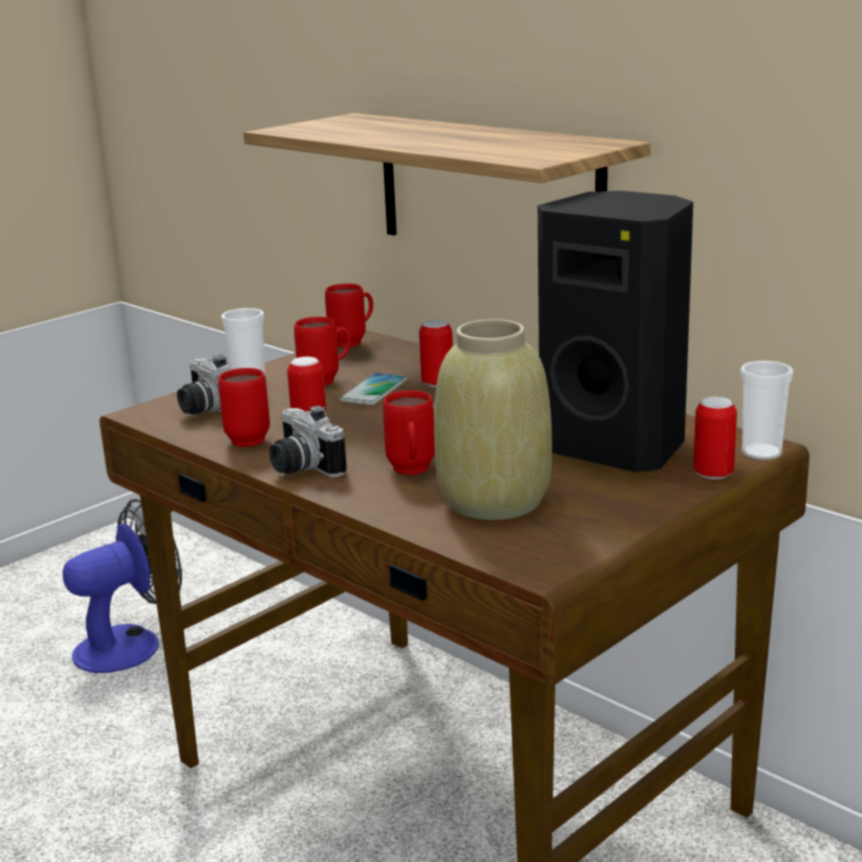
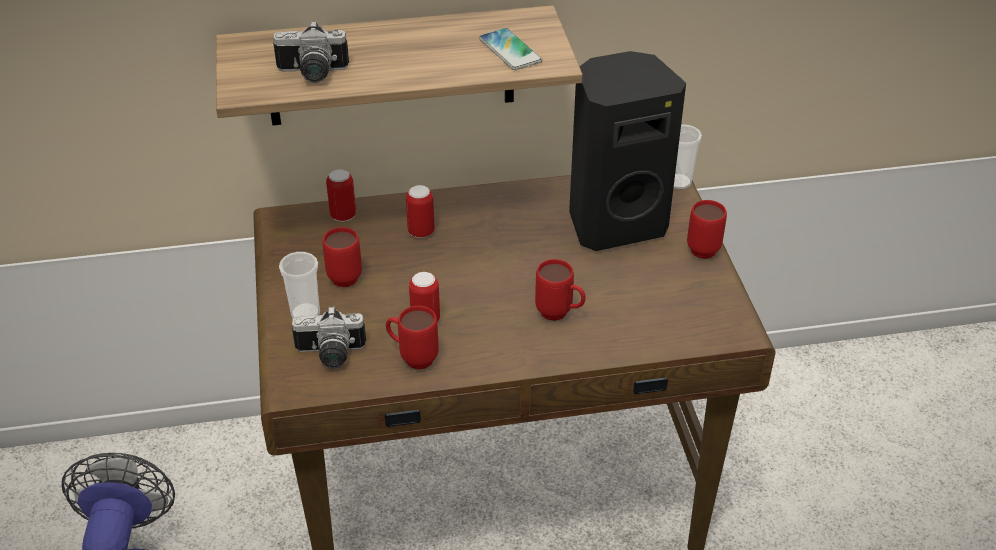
camera: 55 degrees left, 20 degrees up
camera [269,405,347,477] -> camera moved to [273,21,349,83]
red mug [325,284,373,347] -> red mug moved to [687,200,727,259]
phone [340,373,407,405] -> phone moved to [479,28,542,70]
beige vase [434,319,552,520] -> none
can [693,397,737,480] -> can moved to [326,169,356,222]

